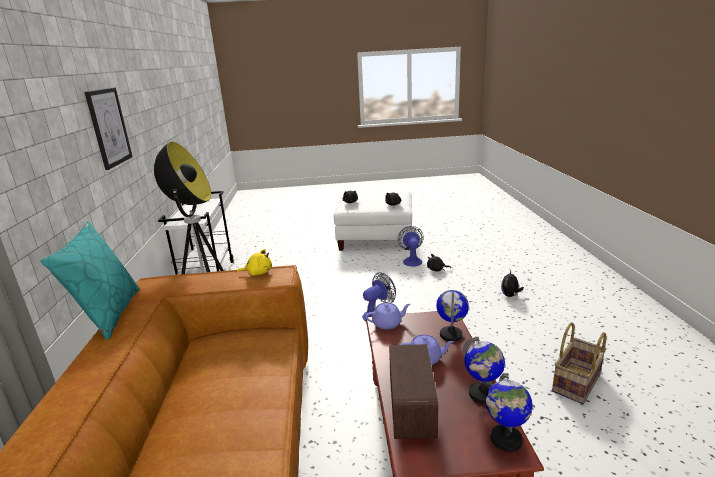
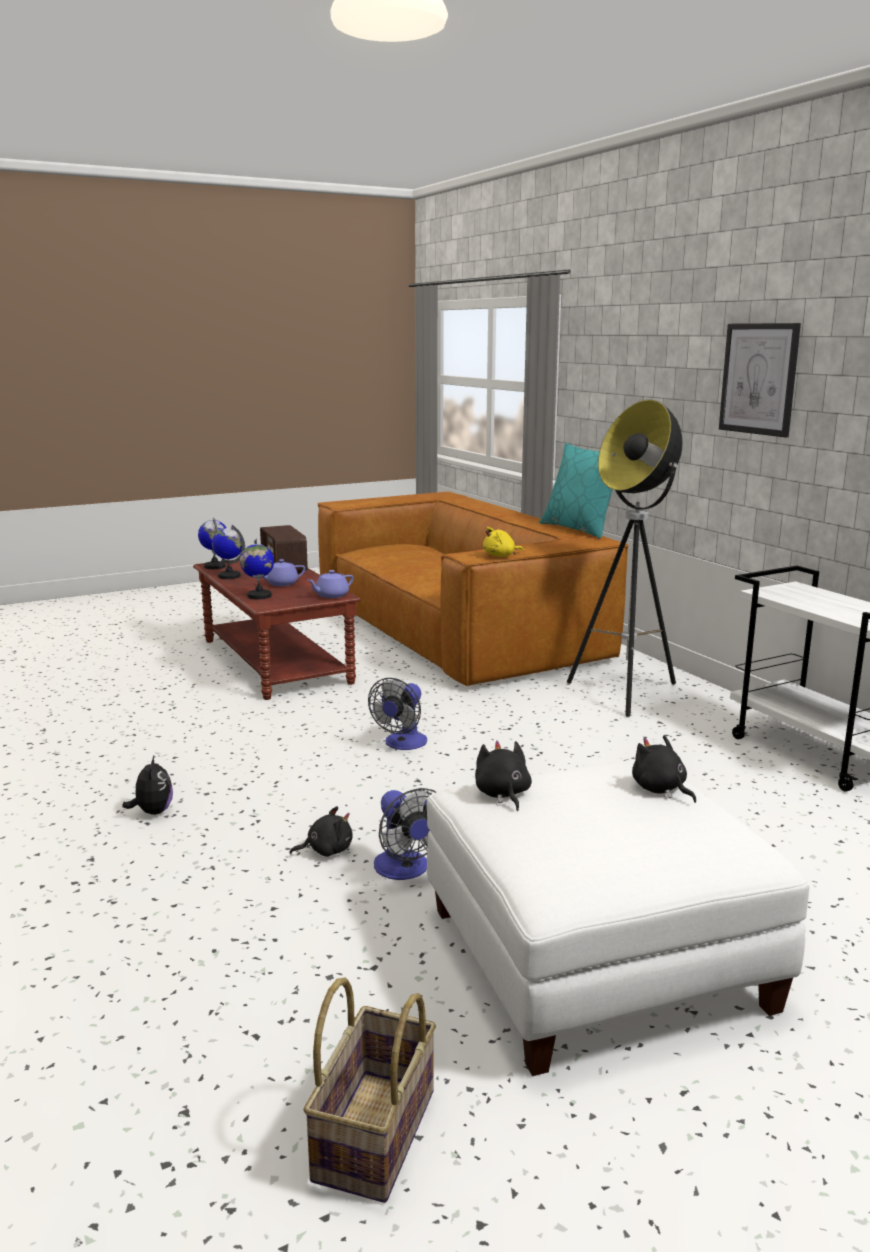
camera: 155 degrees right, 5 degrees down
basket [552,322,607,404] -> basket moved to [303,978,436,1203]

